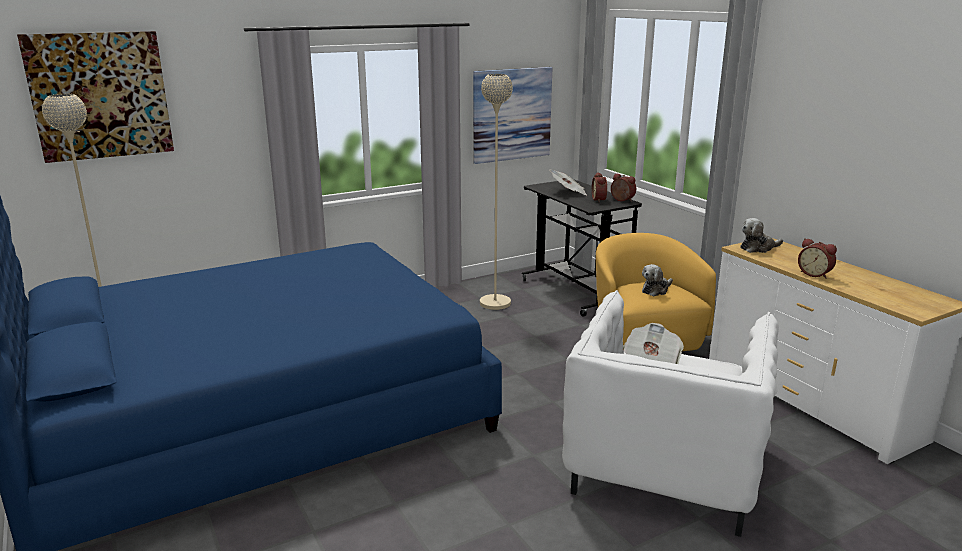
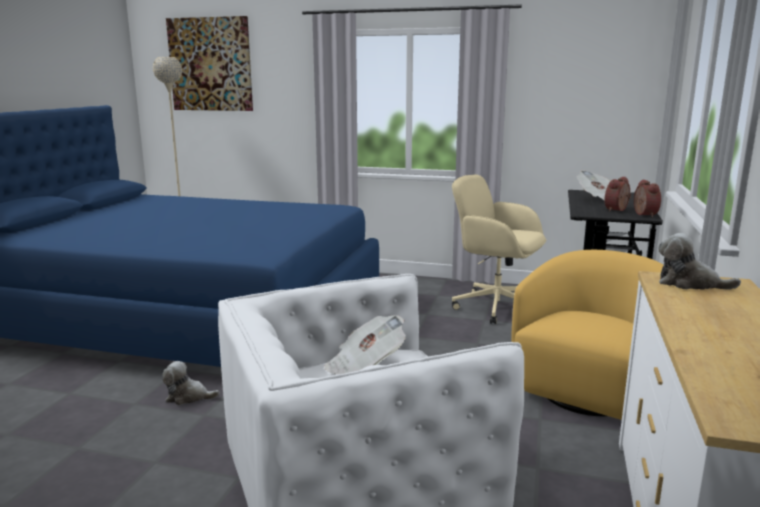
camera: 45 degrees right, 5 degrees down
picture [473,67,552,164] -> none
beige floor lamp [480,74,513,310] -> beige office chair [452,175,546,324]
plush toy [642,264,673,296] -> plush toy moved to [162,361,220,405]
alarm clock [798,238,837,279] -> none

